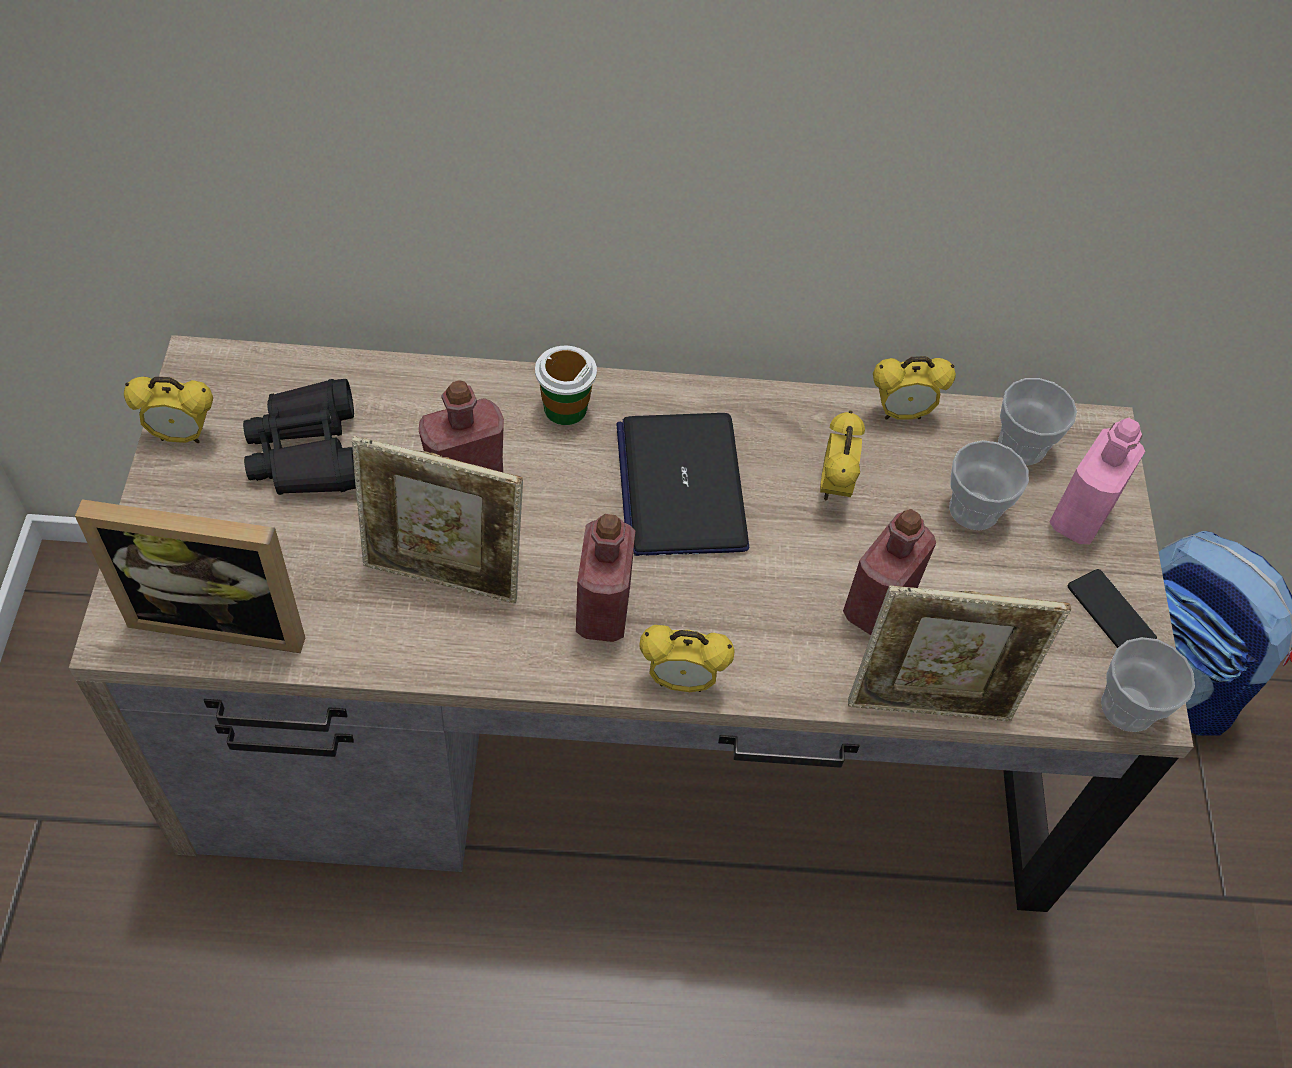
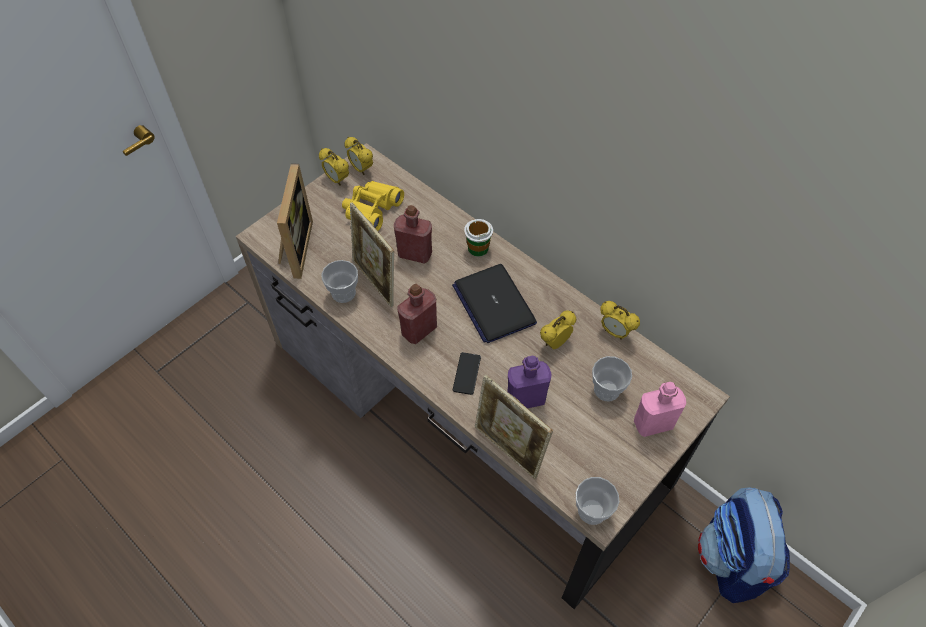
camera: 45 degrees right, 0 degrees up
picture frame [75,499,305,653] -> picture frame turned 135 degrees counterclockwise [277,163,313,279]
black binoculars [243,379,356,495] -> yellow binoculars [342,181,404,231]
laptop [616,413,749,556] -> laptop turned 60 degrees counterclockwise [452,264,537,343]
alarm clock [639,625,735,692] -> alarm clock moved to [344,137,373,175]
red bottle [843,509,936,635] -> purple bottle [507,356,551,408]
cup [998,378,1077,465] -> cup moved to [321,260,358,303]
phone [1068,569,1157,648] -> phone moved to [453,352,481,395]

